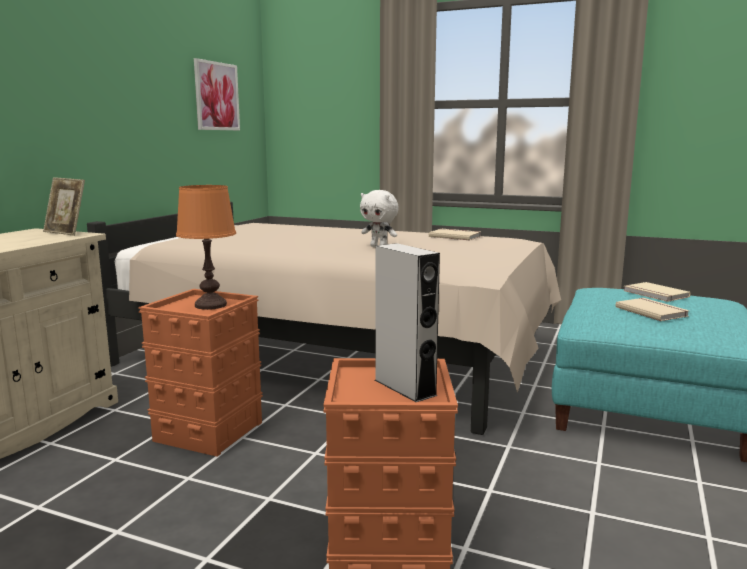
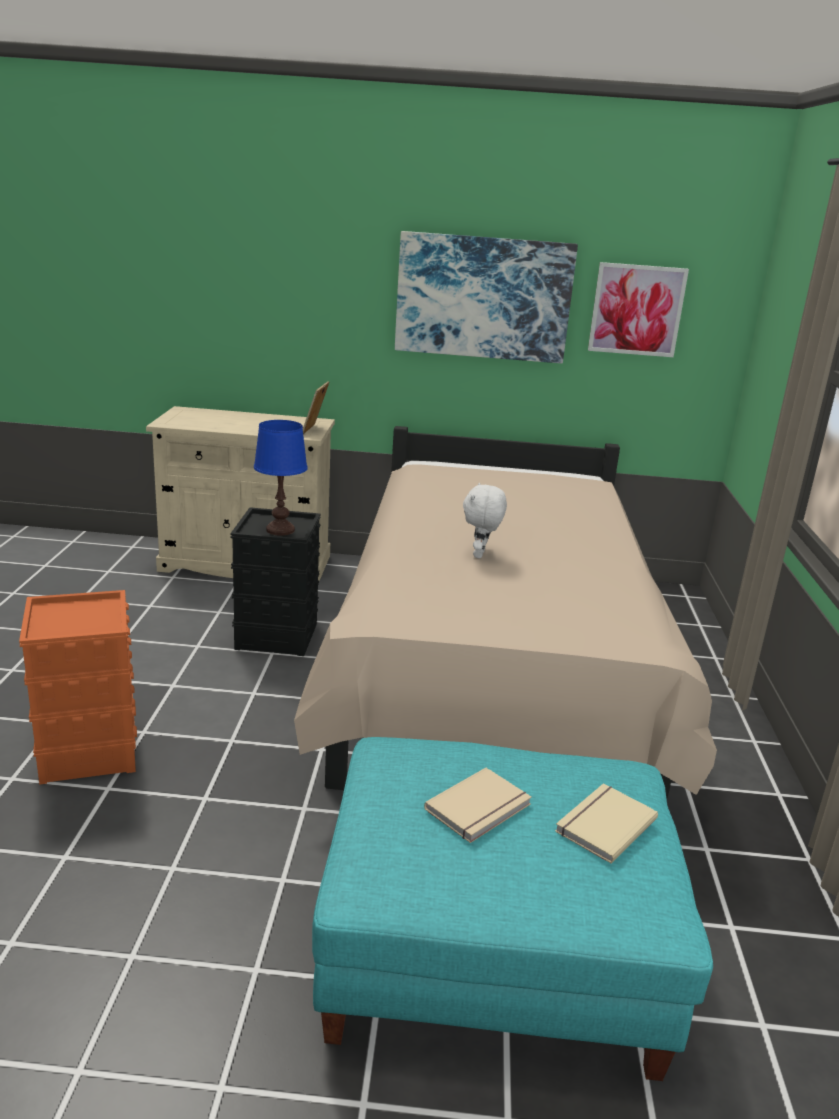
camera: 70 degrees right, 10 degrees up
orange storage box [138,289,263,457] -> black storage box [230,507,321,656]
orange table lamp [176,185,236,310] -> blue table lamp [254,420,308,536]
grey speaker [375,243,440,402] -> none
beige book [429,229,481,240] -> none
none -> picture [395,231,578,363]

